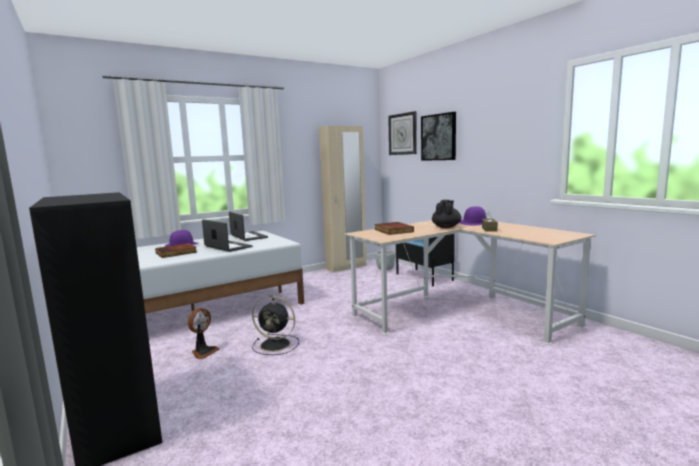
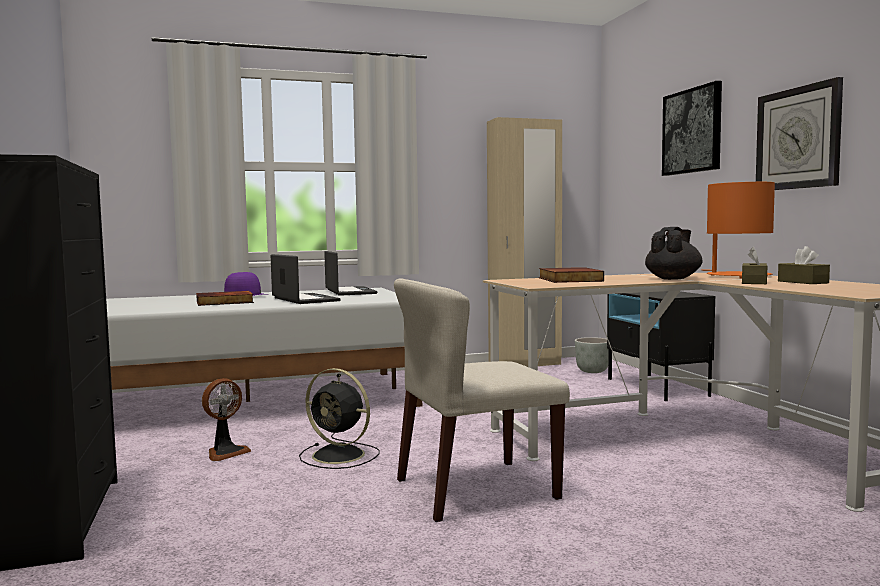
camera: 15 degrees right, 5 degrees down
wall clock [388,111,417,155] -> wall clock moved to [756,77,843,190]
purple hat [459,207,487,226] -> orange table lamp [702,182,775,279]
none -> beige chair [394,278,570,522]
none -> brown tissue box [778,246,830,284]

